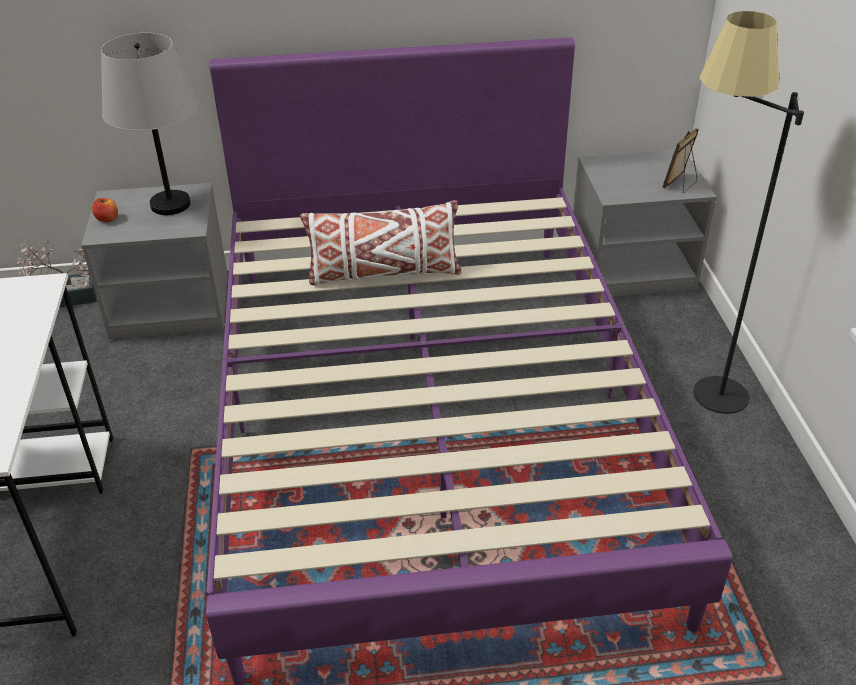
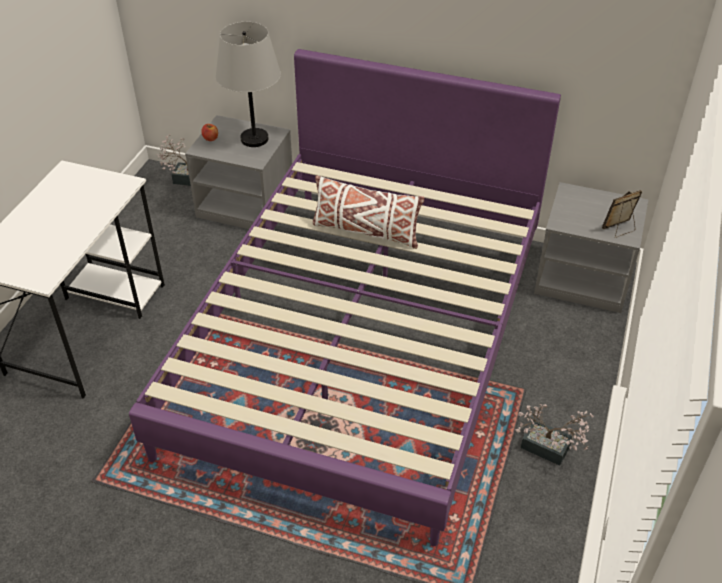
camera: 25 degrees right, 5 degrees up
black floor lamp [693,11,804,414] -> none
none -> potted plant [515,404,594,466]

